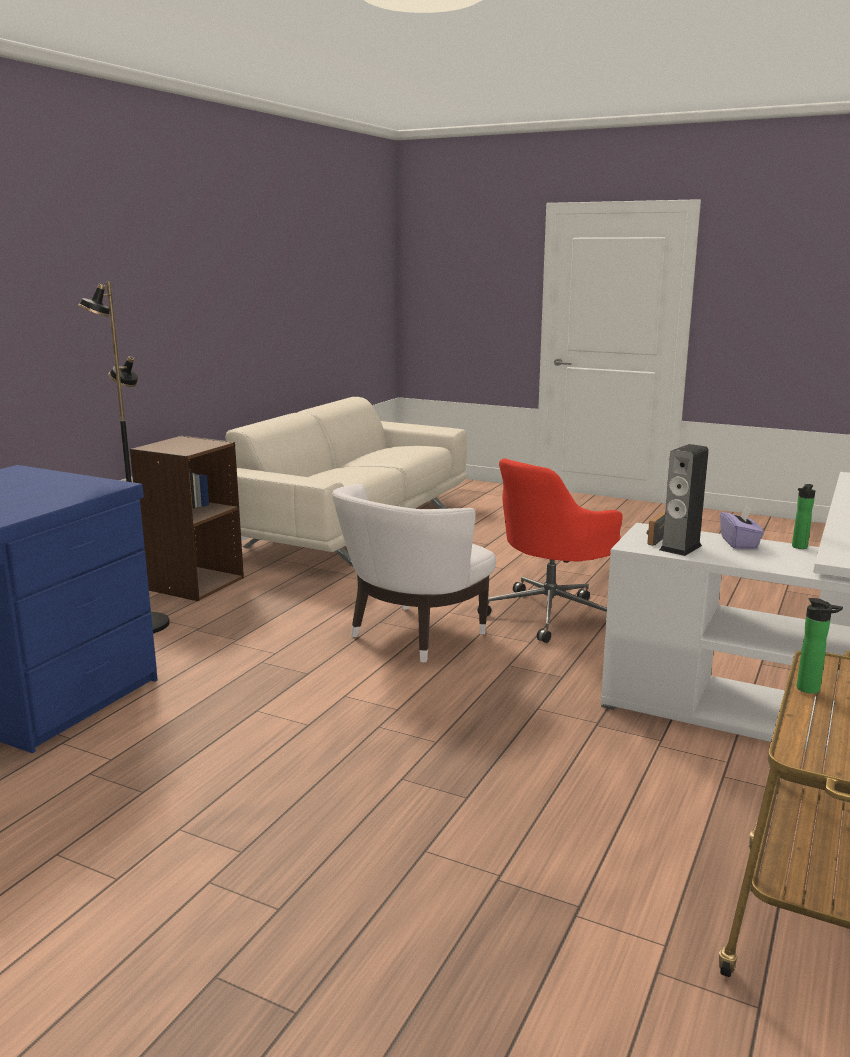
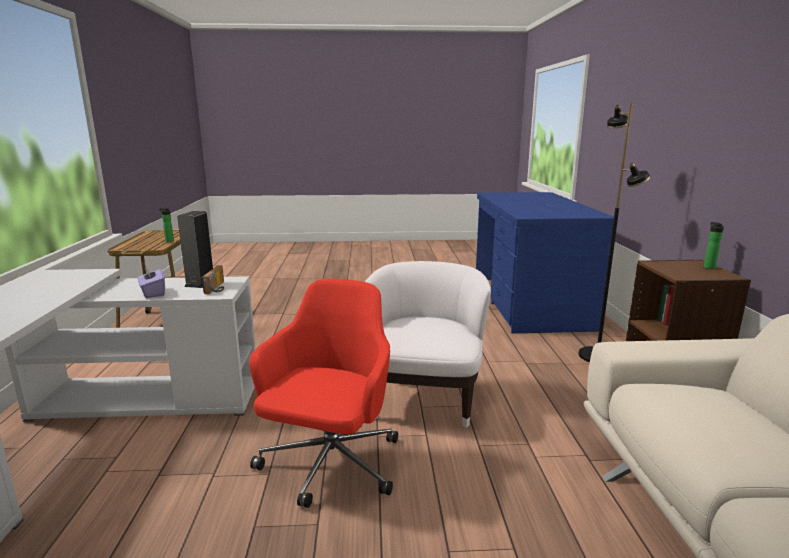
camera: 150 degrees right, 0 degrees up
bottle [792,484,815,549] -> bottle moved to [703,222,724,269]

